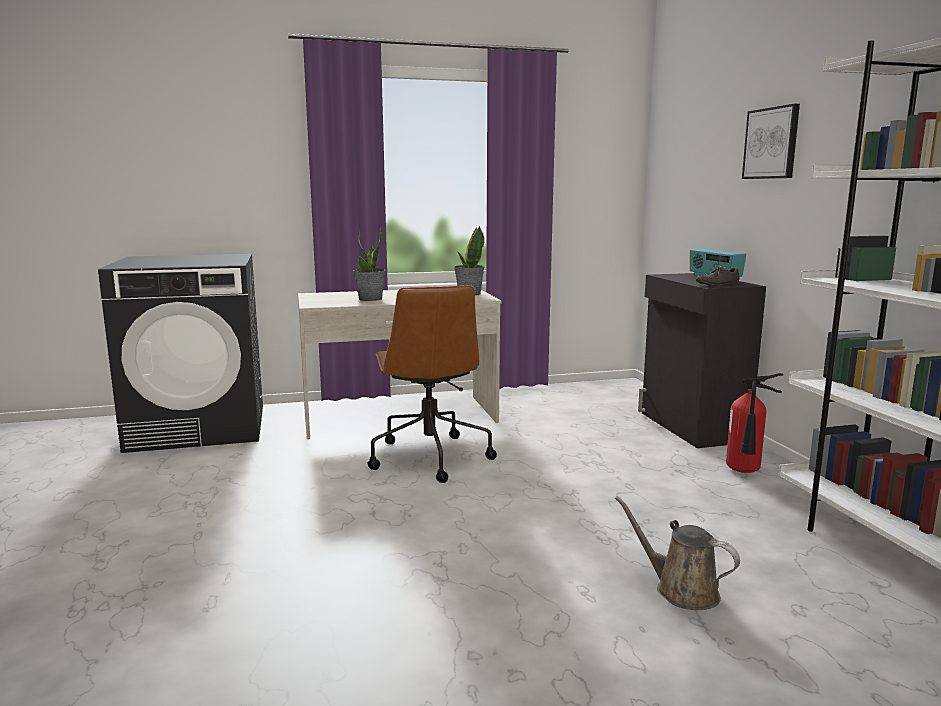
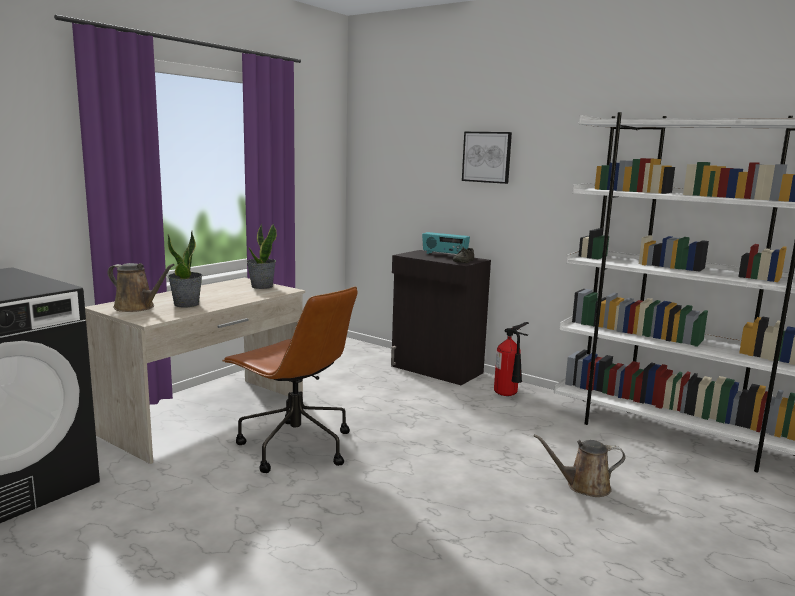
camera: 40 degrees left, 0 degrees up
none -> brown watering can [108,263,175,312]

